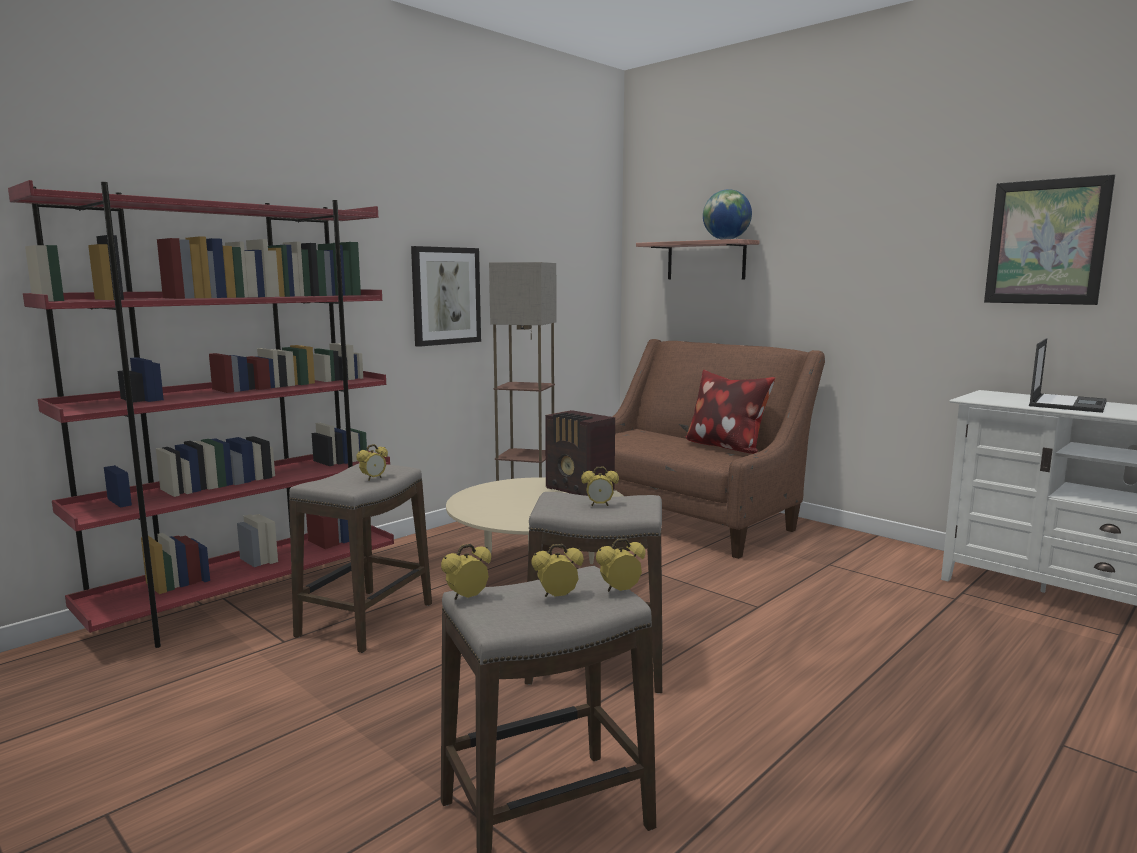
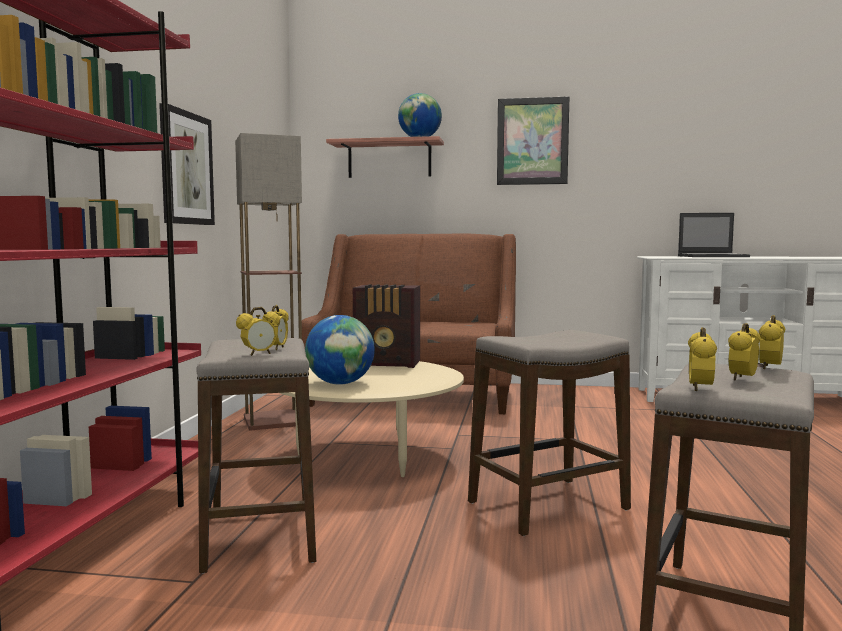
camera: 35 degrees left, 5 degrees down
alarm clock [581,467,619,506] -> alarm clock moved to [236,307,280,356]
pillow [685,370,775,454] -> none
picture [984,174,1115,305] -> picture moved to [497,96,569,185]
laptop [1029,338,1107,413] -> laptop turned 90 degrees clockwise [678,213,750,257]
none -> globe [305,315,375,385]

